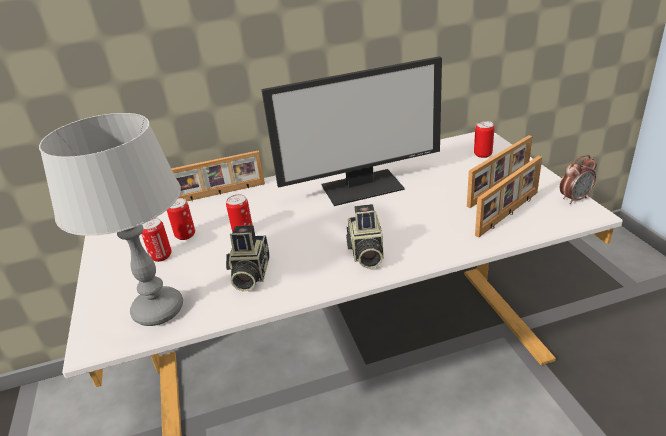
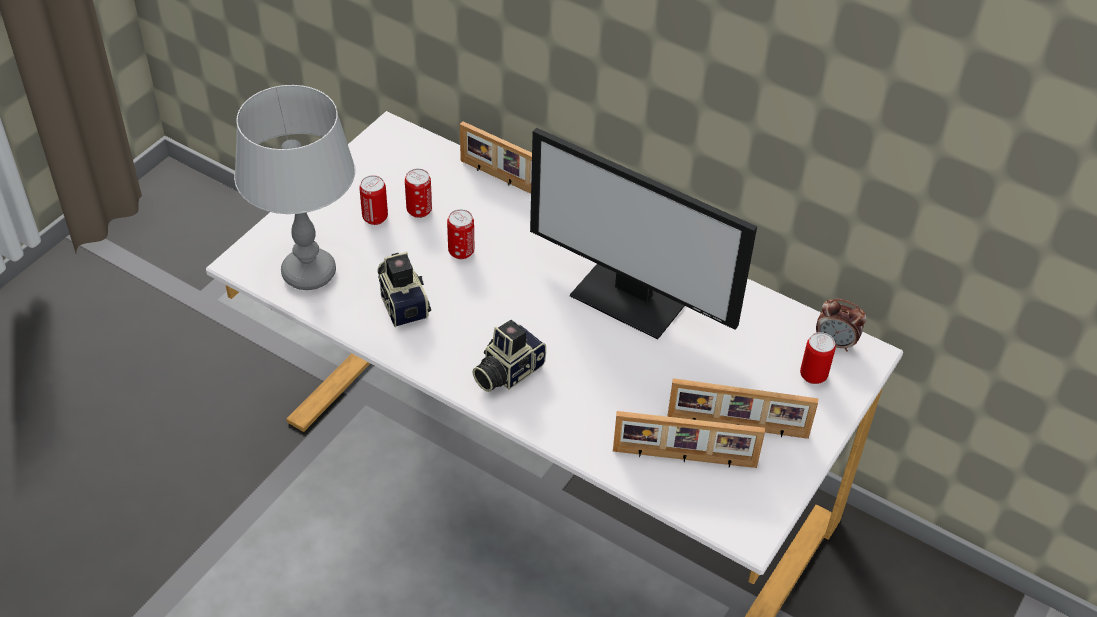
camera: 45 degrees right, 15 degrees up
camera [226,225,270,291] -> camera turned 105 degrees clockwise [377,252,431,327]
alarm clock [560,155,597,204] -> alarm clock moved to [816,299,867,352]

